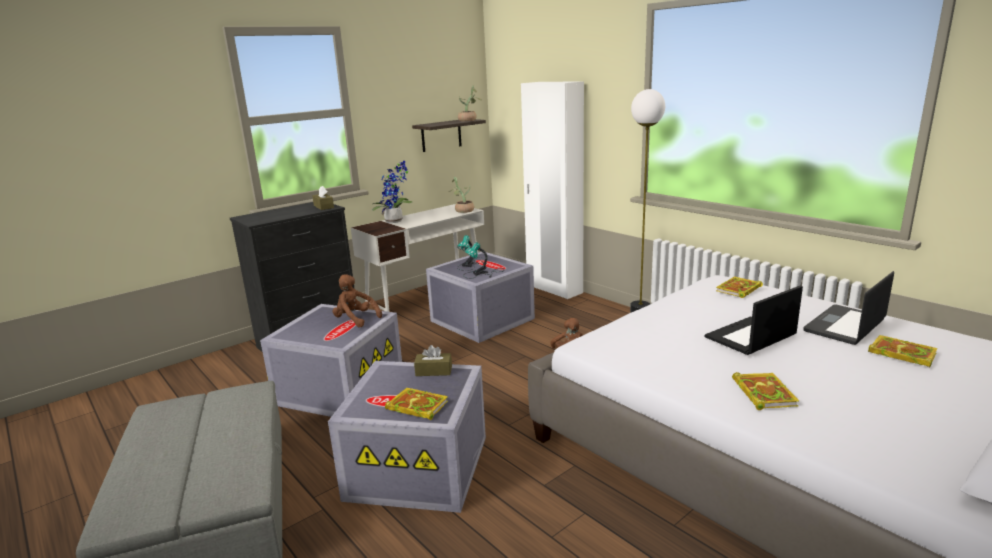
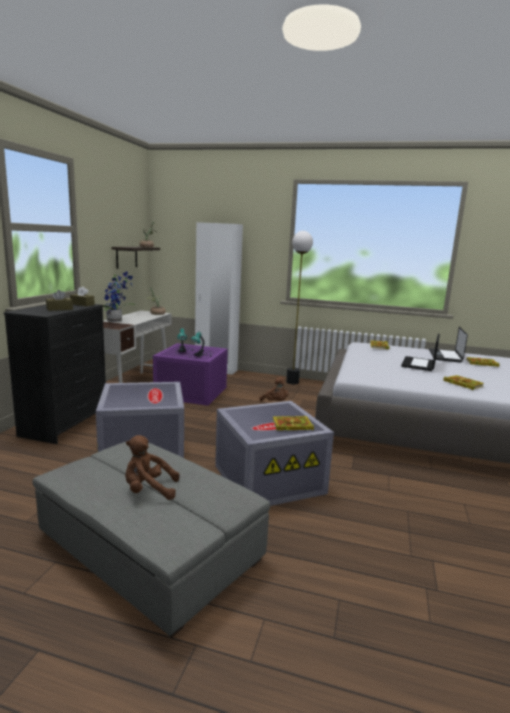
camera: 35 degrees left, 5 degrees down
brown plush toy [333,274,382,327] -> brown plush toy moved to [125,435,180,500]
brown tissue box [414,345,452,376] -> brown tissue box moved to [46,290,73,311]
grey storage box [426,252,535,343] -> purple storage box [153,343,228,406]

